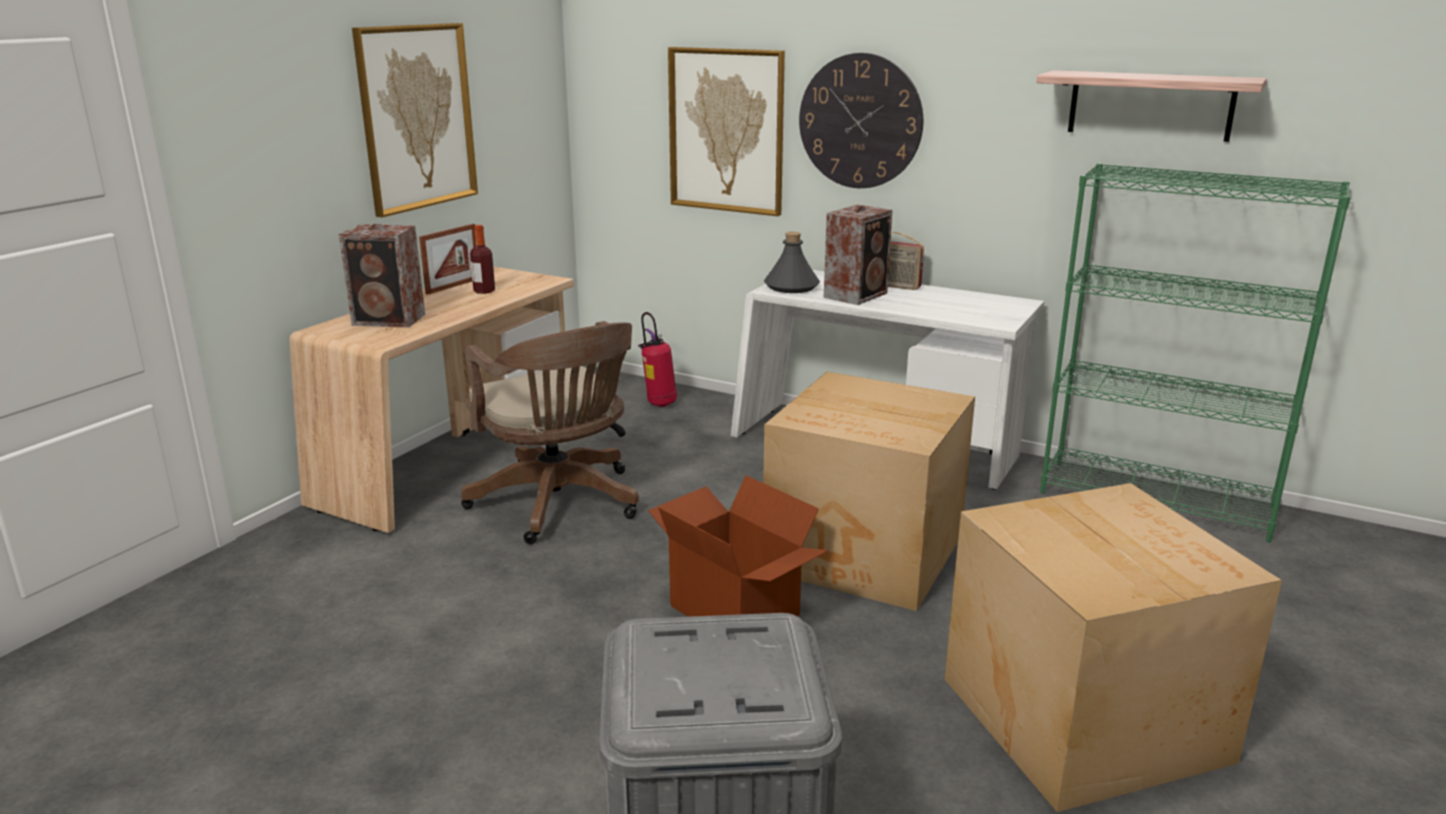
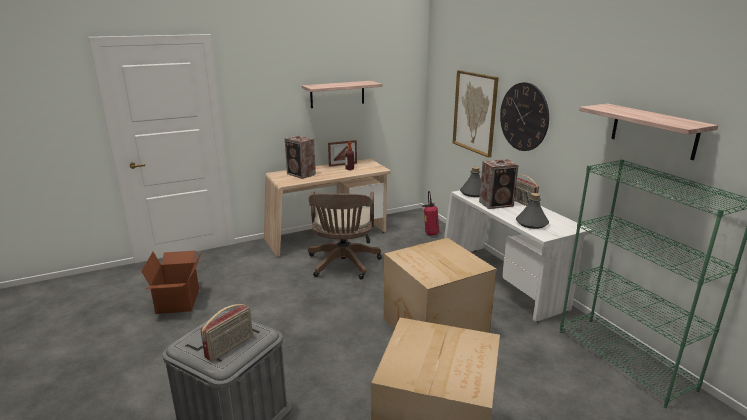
camera: 35 degrees right, 0 degrees up
picture [352,23,478,217] -> shelf [302,81,383,108]
cardboard box [648,475,829,617] -> cardboard box moved to [141,250,203,314]
none -> radio [200,304,253,362]
none -> grey bottle [516,193,549,229]

